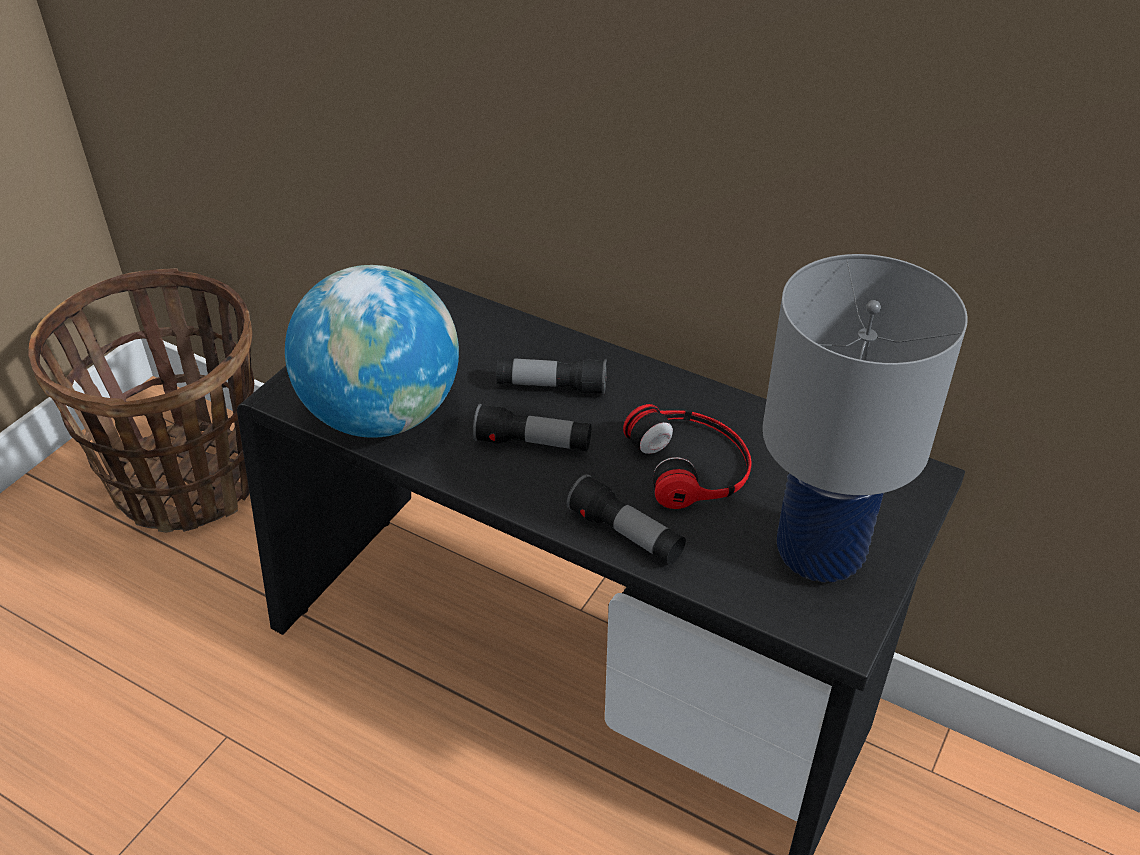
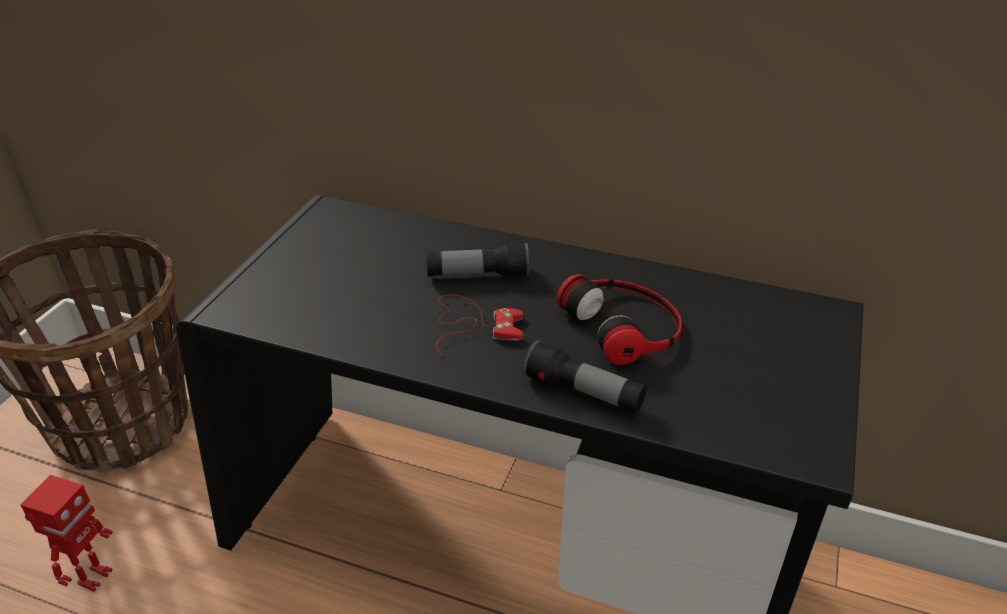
camera: 10 degrees left, 5 degrees down
globe [285,265,459,438] -> none
flashlight [473,404,591,451] -> red game controller [437,295,523,357]
grey table lamp [762,254,968,583] -> none
none -> toy robot [20,475,113,592]

